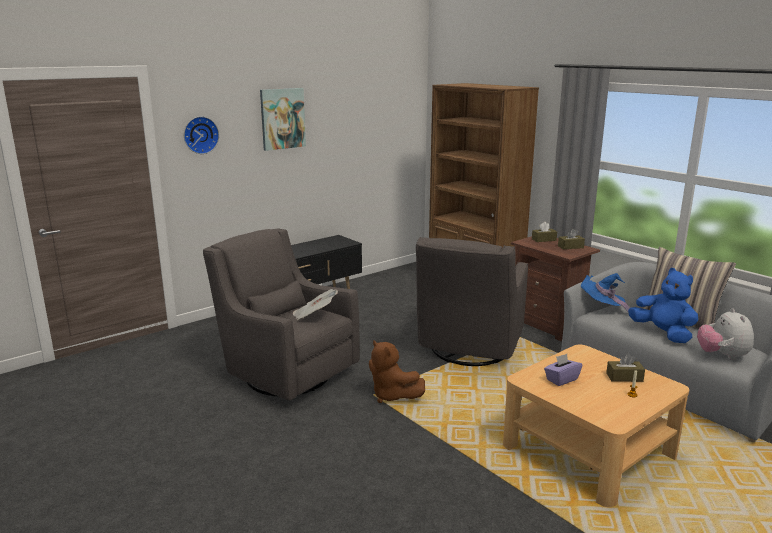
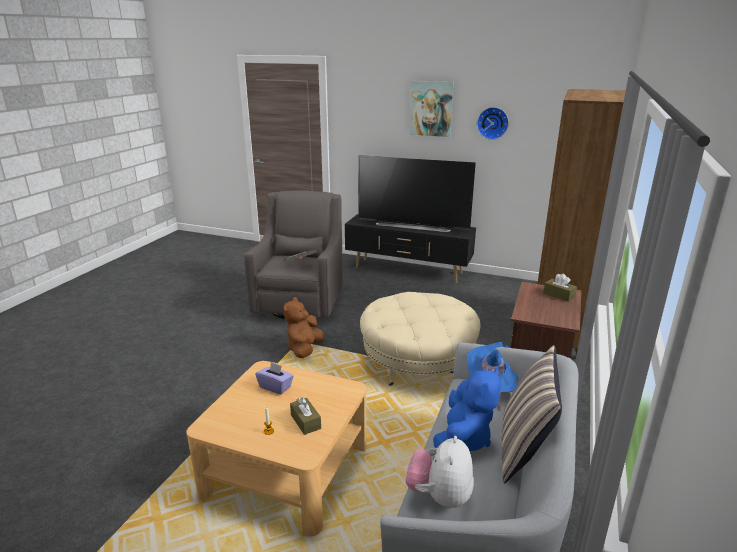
camera: 60 degrees right, 5 degrees up
wall clock [184,116,219,154] -> wall clock moved to [477,107,509,140]
grey armchair [416,237,528,366] -> beige ottoman [360,292,481,386]
brown tissue box [558,229,585,249] -> none
plush toy [697,308,754,360] -> plush toy turned 45 degrees counterclockwise [406,436,474,508]
none -> television [358,155,476,232]

